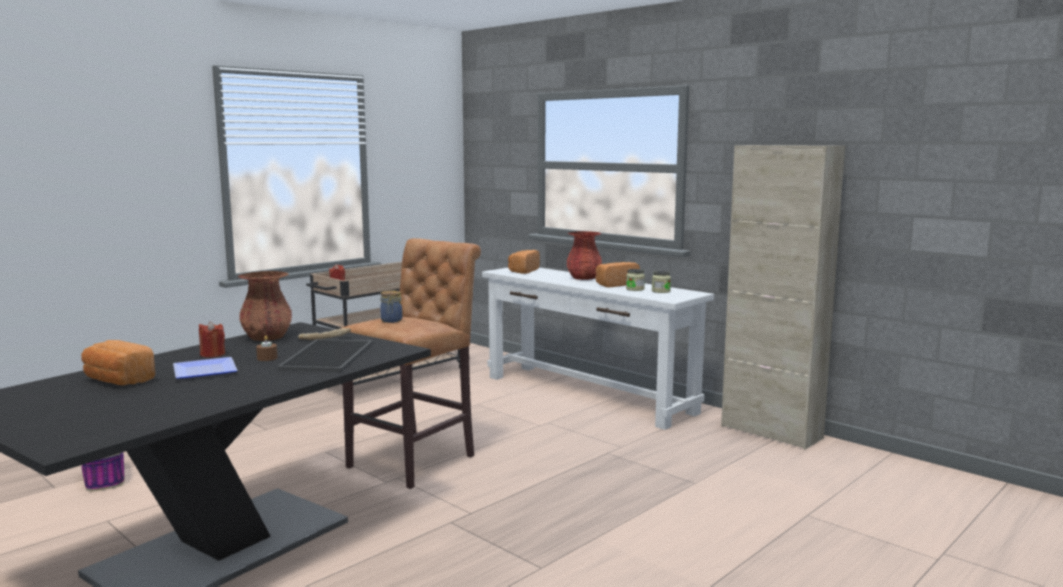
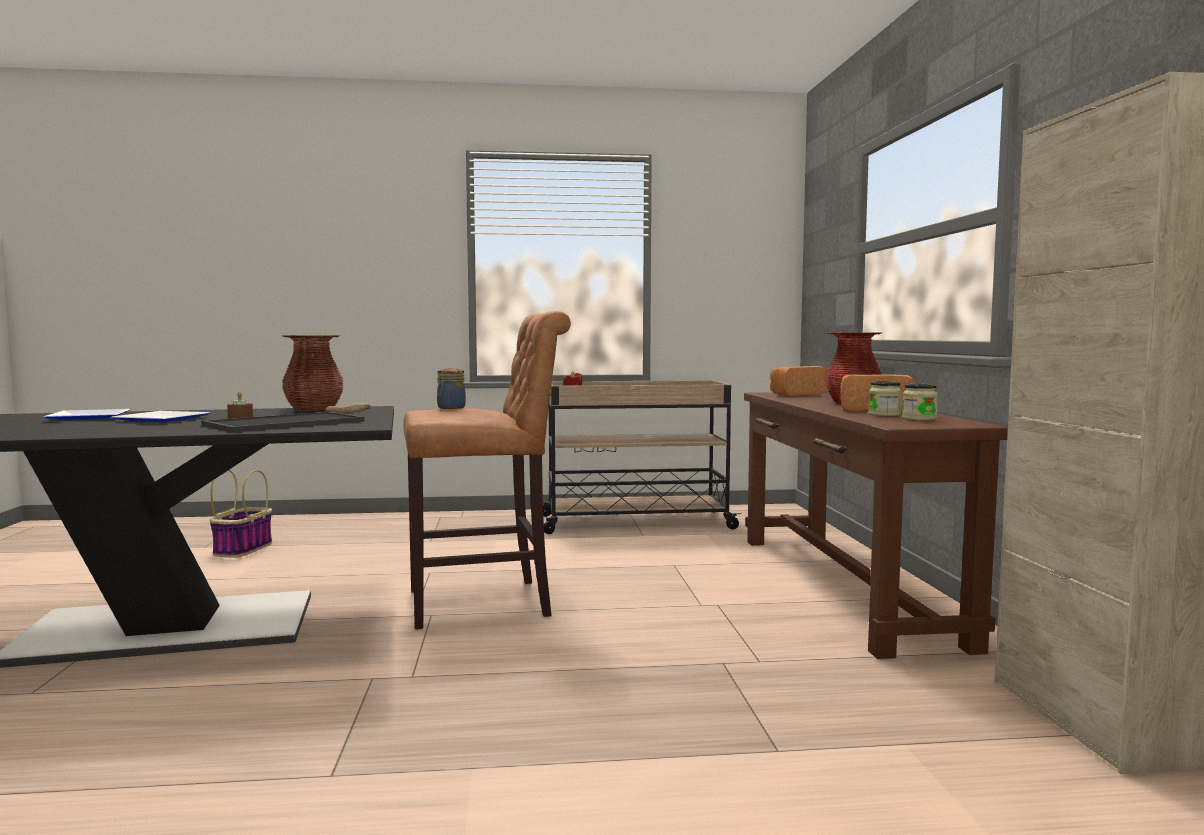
camera: 40 degrees right, 5 degrees down
bread [81,340,155,385] -> plate [44,409,131,420]
red candle [199,321,225,358] -> none
white console table [482,267,714,430] -> brown console table [744,392,1008,659]

